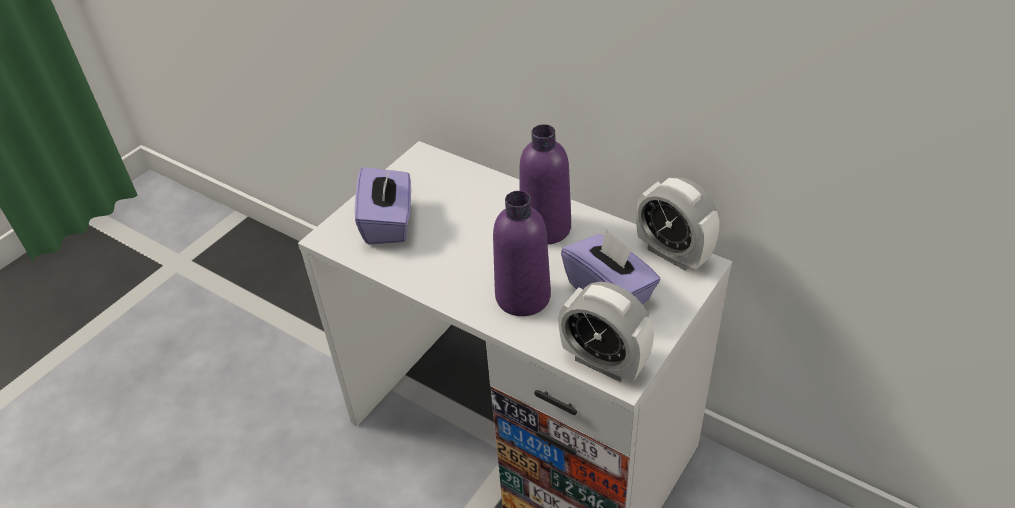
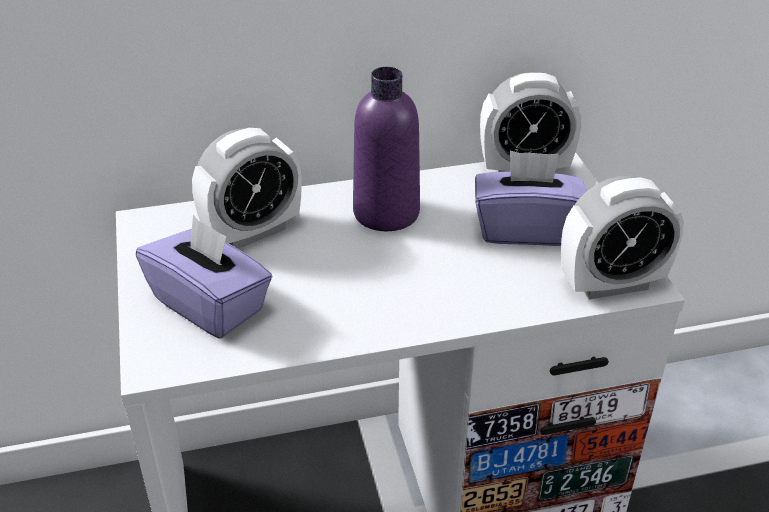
camera: 50 degrees left, 5 degrees down
purple bottle [493,191,551,316] -> none
none -> alarm clock [192,128,302,249]

